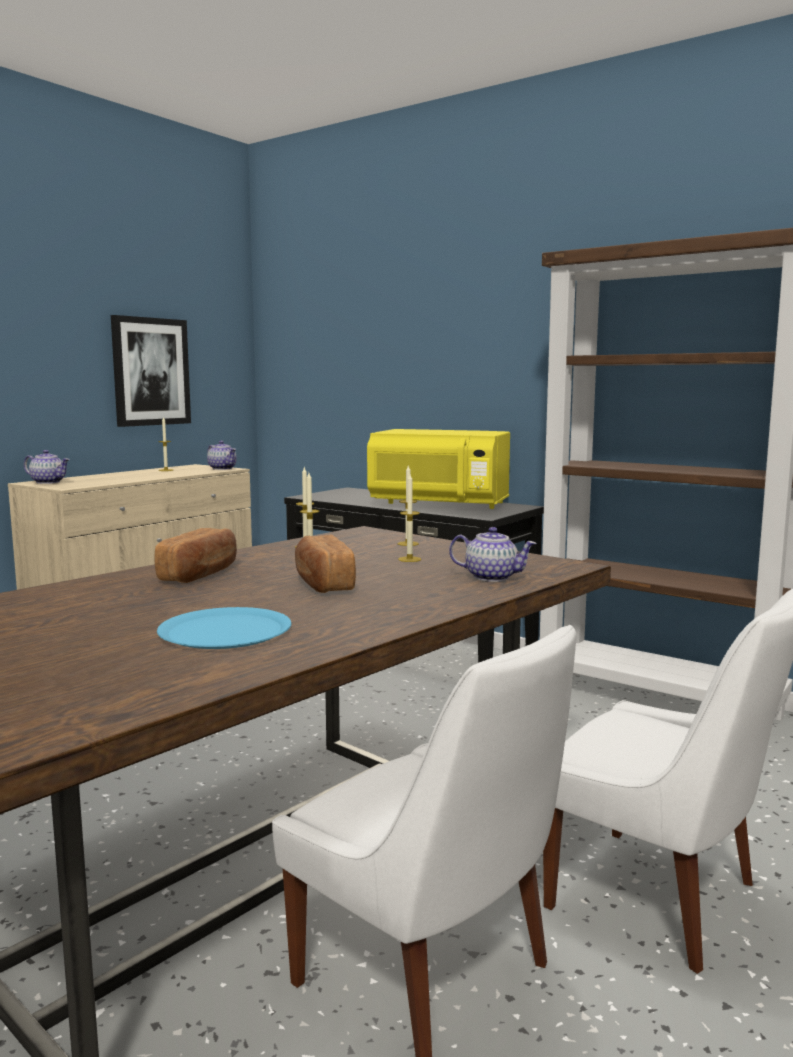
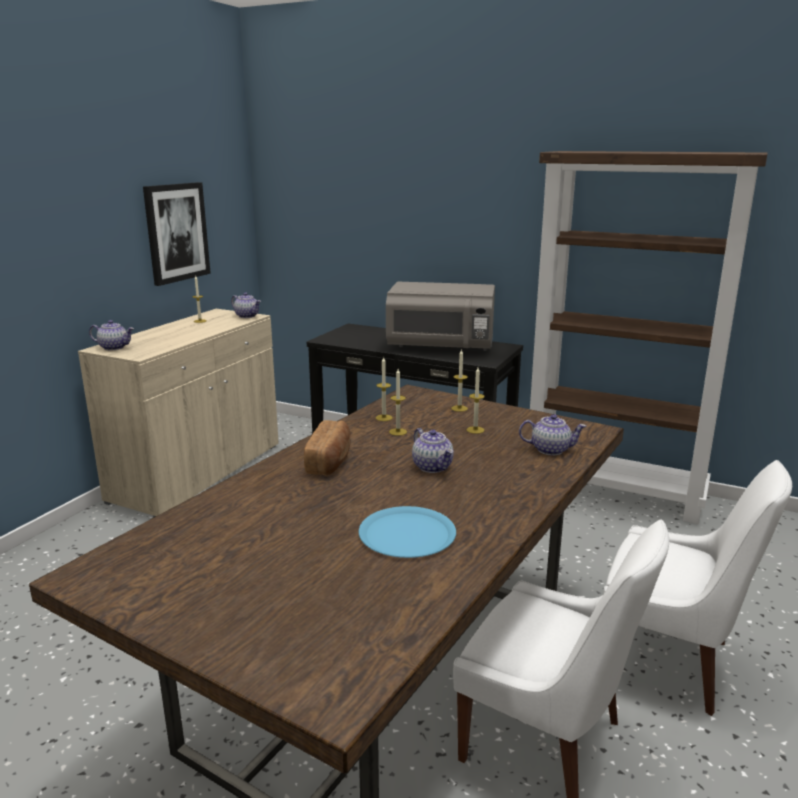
camera: 10 degrees left, 10 degrees up
bread [295,534,356,593] -> teapot [412,428,454,473]
yellow microwave [367,429,510,509] -> grey microwave [386,282,495,351]

